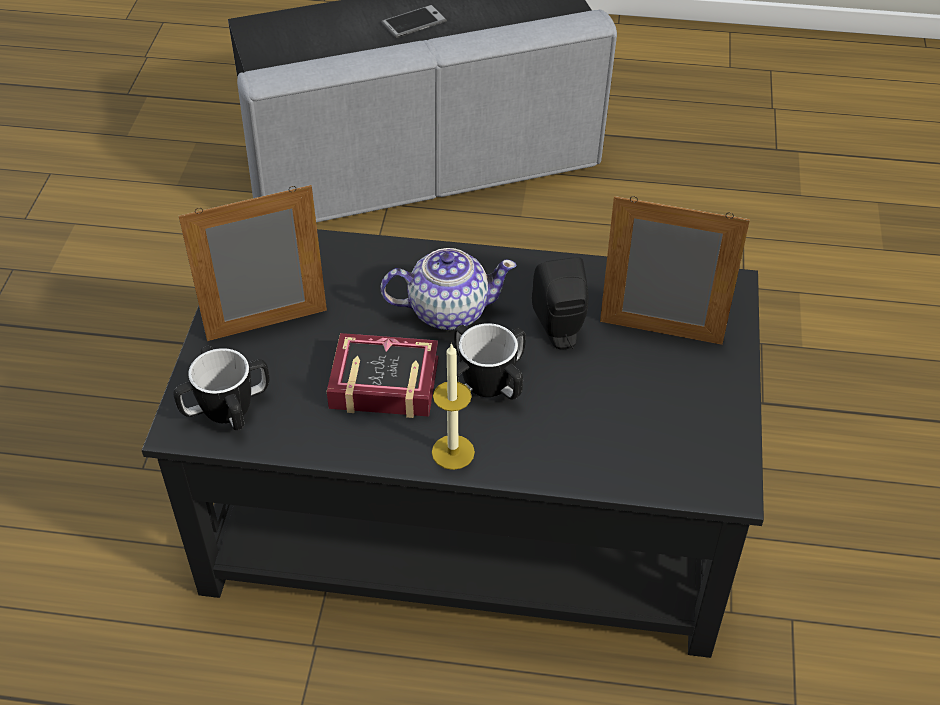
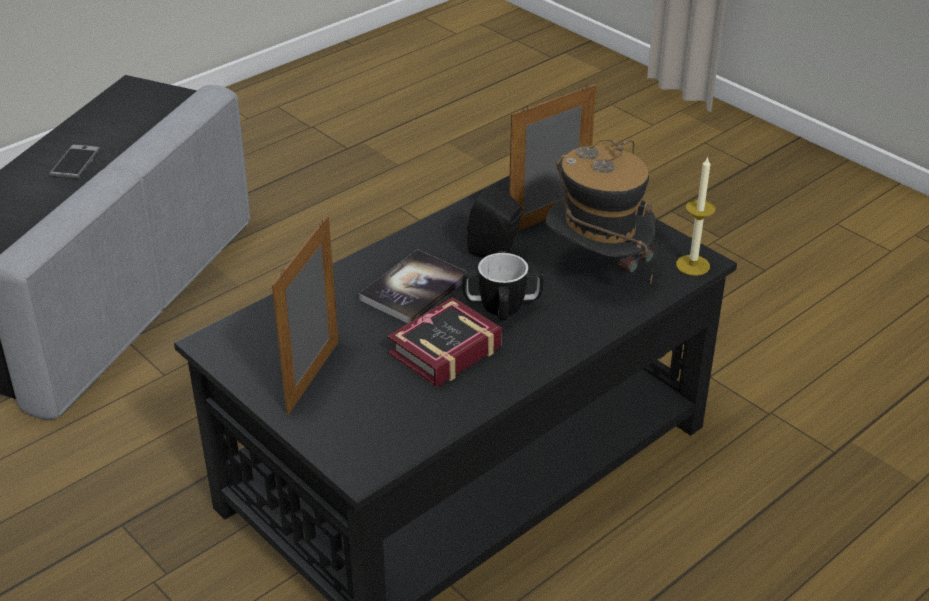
camera: 50 degrees left, 10 degrees down
mug [173,345,269,430] -> none
teapot [380,248,517,330] -> book [359,249,469,323]
candle [432,343,475,470] -> candle moved to [676,156,716,276]
none -> hat [546,140,656,284]

